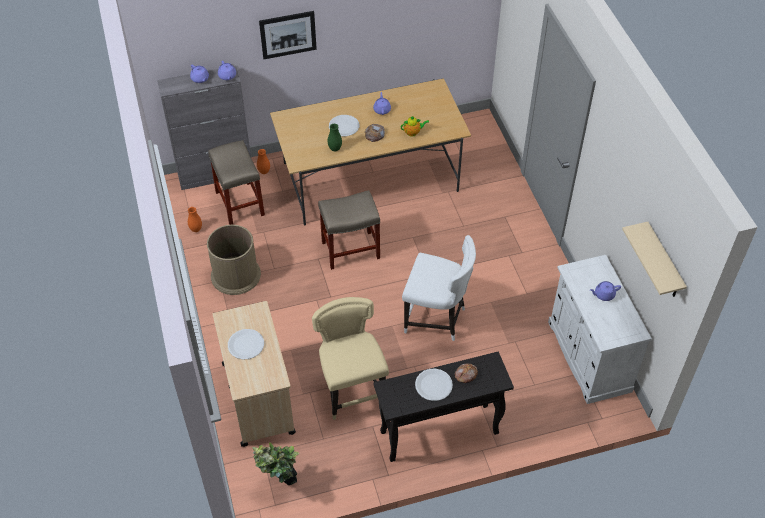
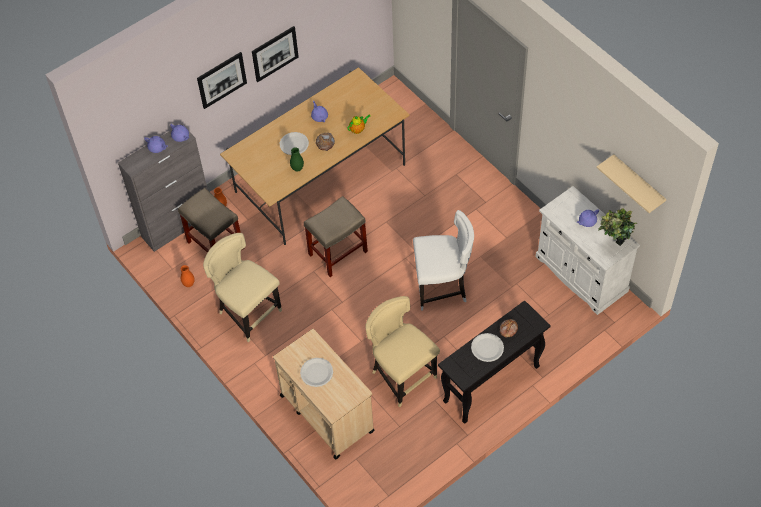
camera: 20 degrees left, 5 degrees up
brown trash can [207,225,261,295] -> beige chair [203,233,282,343]
potted plant [252,443,299,485] -> potted plant moved to [598,208,638,246]
none -> picture [252,26,299,82]

